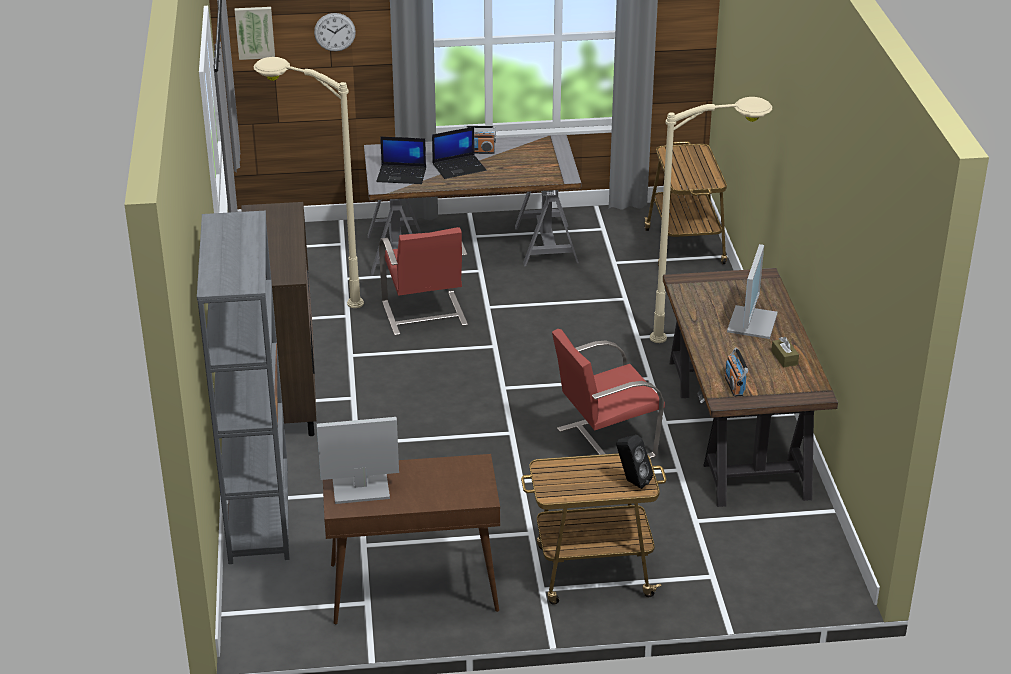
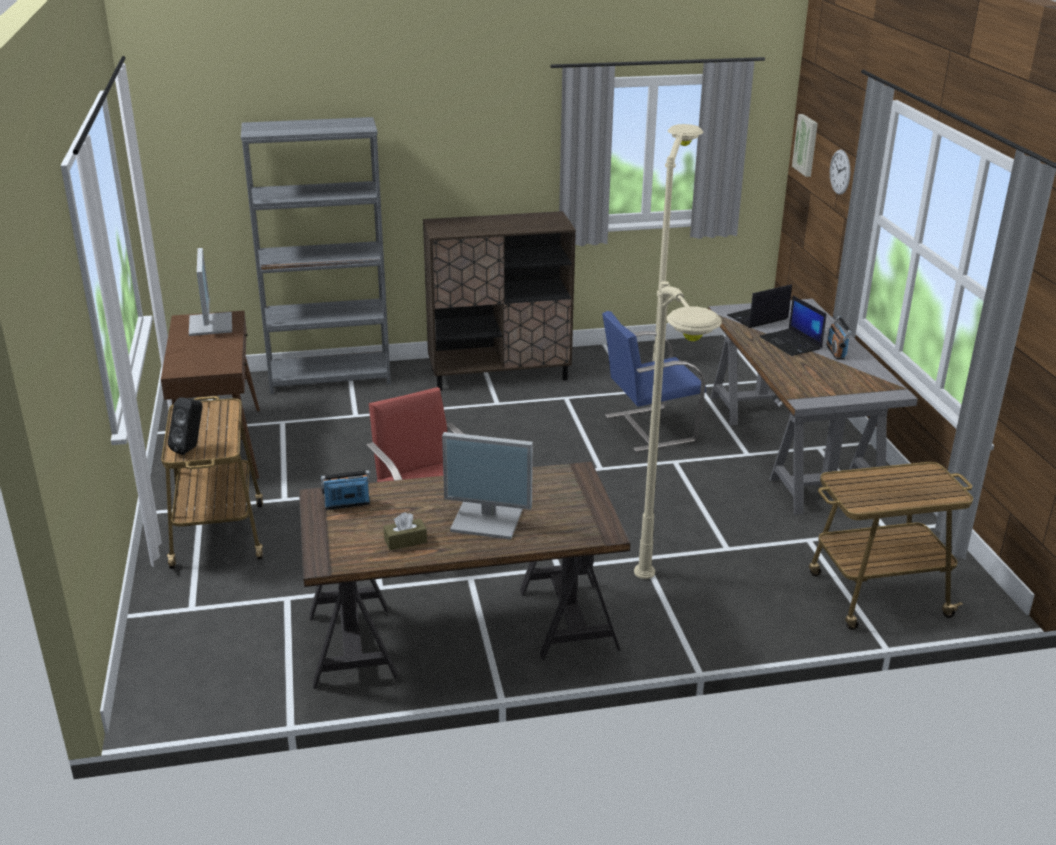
camera: 85 degrees right, 5 degrees down
laptop [376,136,426,184] -> laptop turned 60 degrees clockwise [727,284,792,328]
red chair [379,227,468,335] -> blue chair [602,311,706,452]

